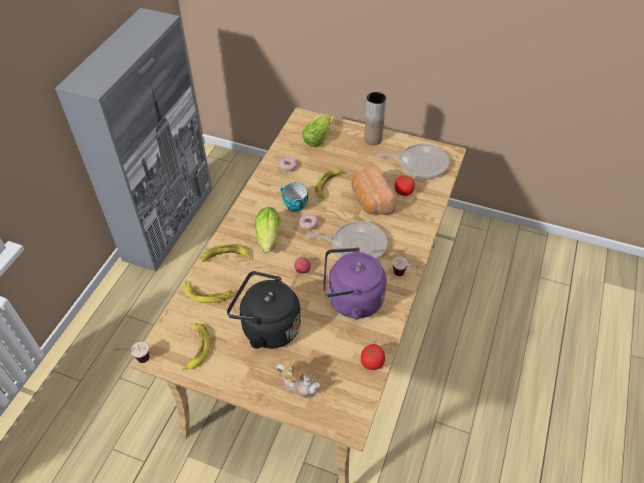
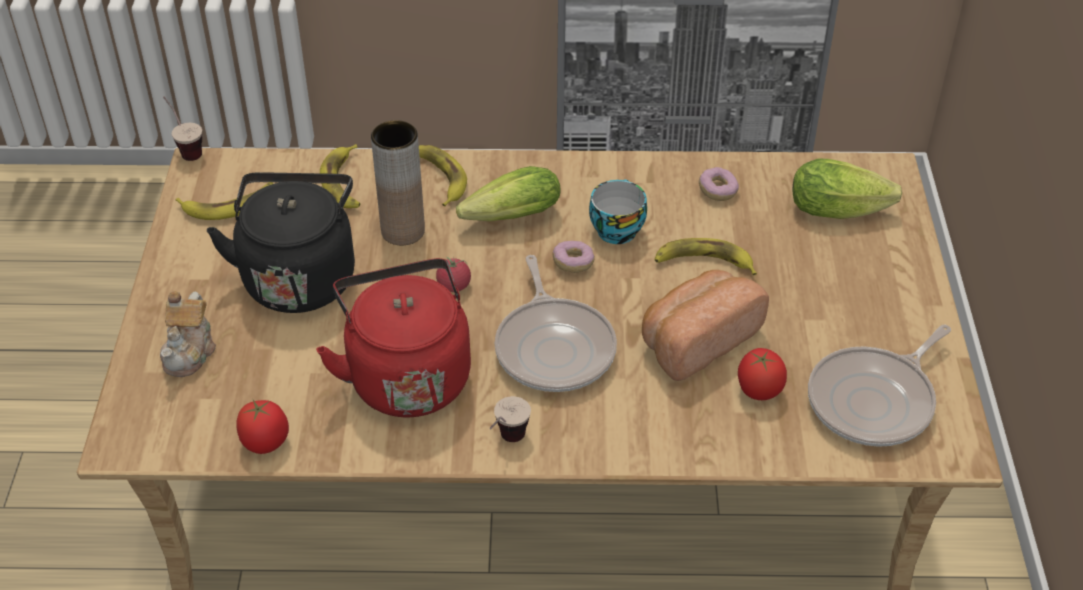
camera: 70 degrees right, 5 degrees down
purple kettle [323,247,387,320] -> red kettle [316,258,471,417]
brown vase [364,92,386,145] -> brown vase moved to [371,120,425,245]
frying pan [376,143,449,179] -> frying pan turned 60 degrees clockwise [808,325,951,447]

